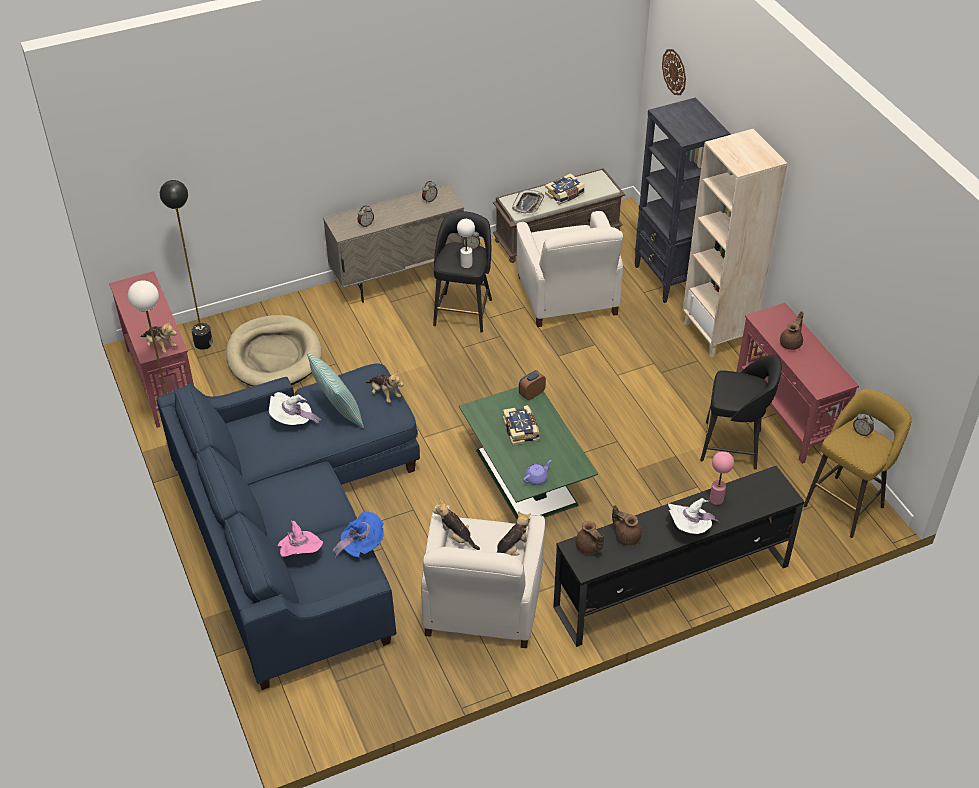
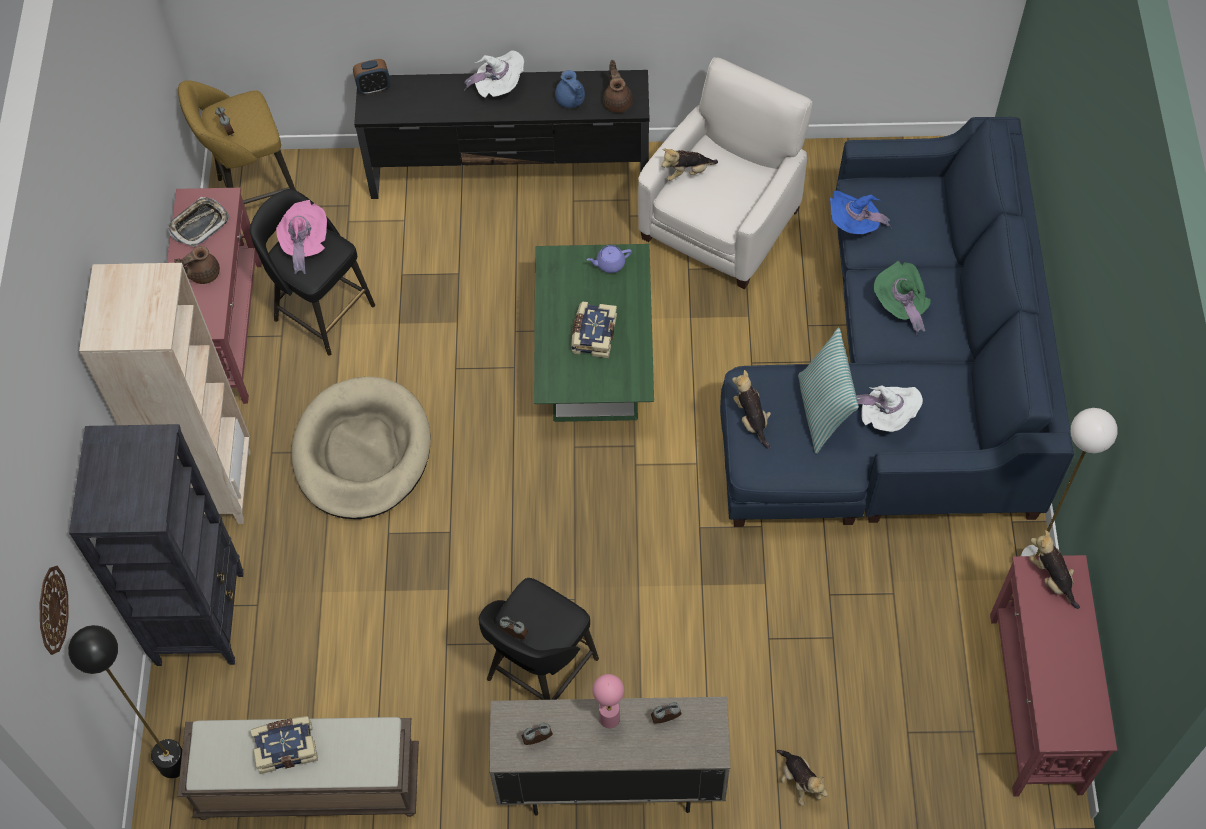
camera: 155 degrees left, 15 degrees up
black floor lamp [160,180,213,350] -> black floor lamp moved to [68,625,182,778]
beige dog bed [226,315,322,386] -> beige dog bed moved to [291,377,431,519]
pink hat [278,520,323,557] -> pink hat moved to [276,200,327,274]
plush toy [432,499,480,550] -> plush toy moved to [777,750,828,806]
white table lamp [457,219,475,268] -> none
tray [512,190,544,214] -> tray moved to [168,197,229,248]
white armchair [516,211,623,327] -> none
alarm clock [519,370,546,400] -> alarm clock moved to [353,59,390,95]
brown teapot [612,505,642,545] -> blue teapot [555,70,585,108]
pink table lamp [710,451,734,505] -> pink table lamp moved to [592,674,624,728]
none -> green hat [874,261,931,335]

